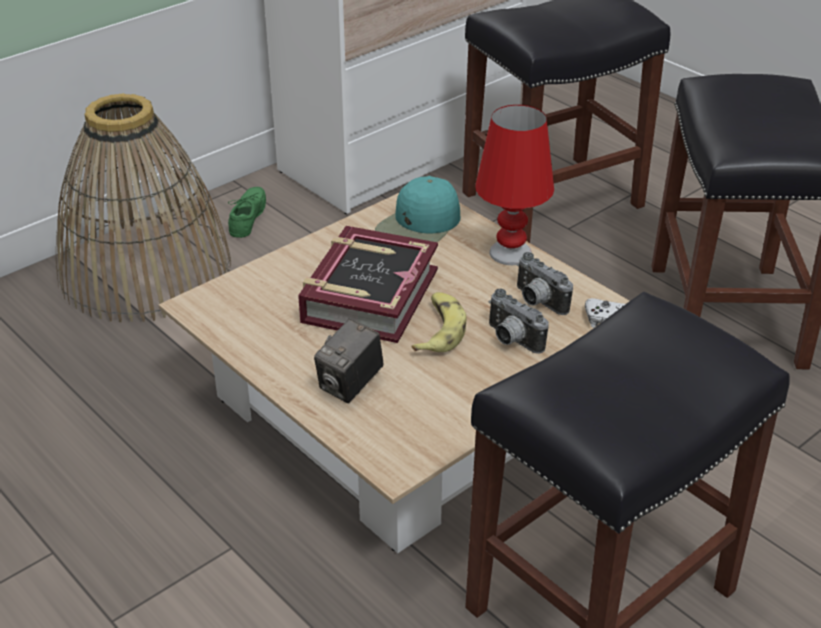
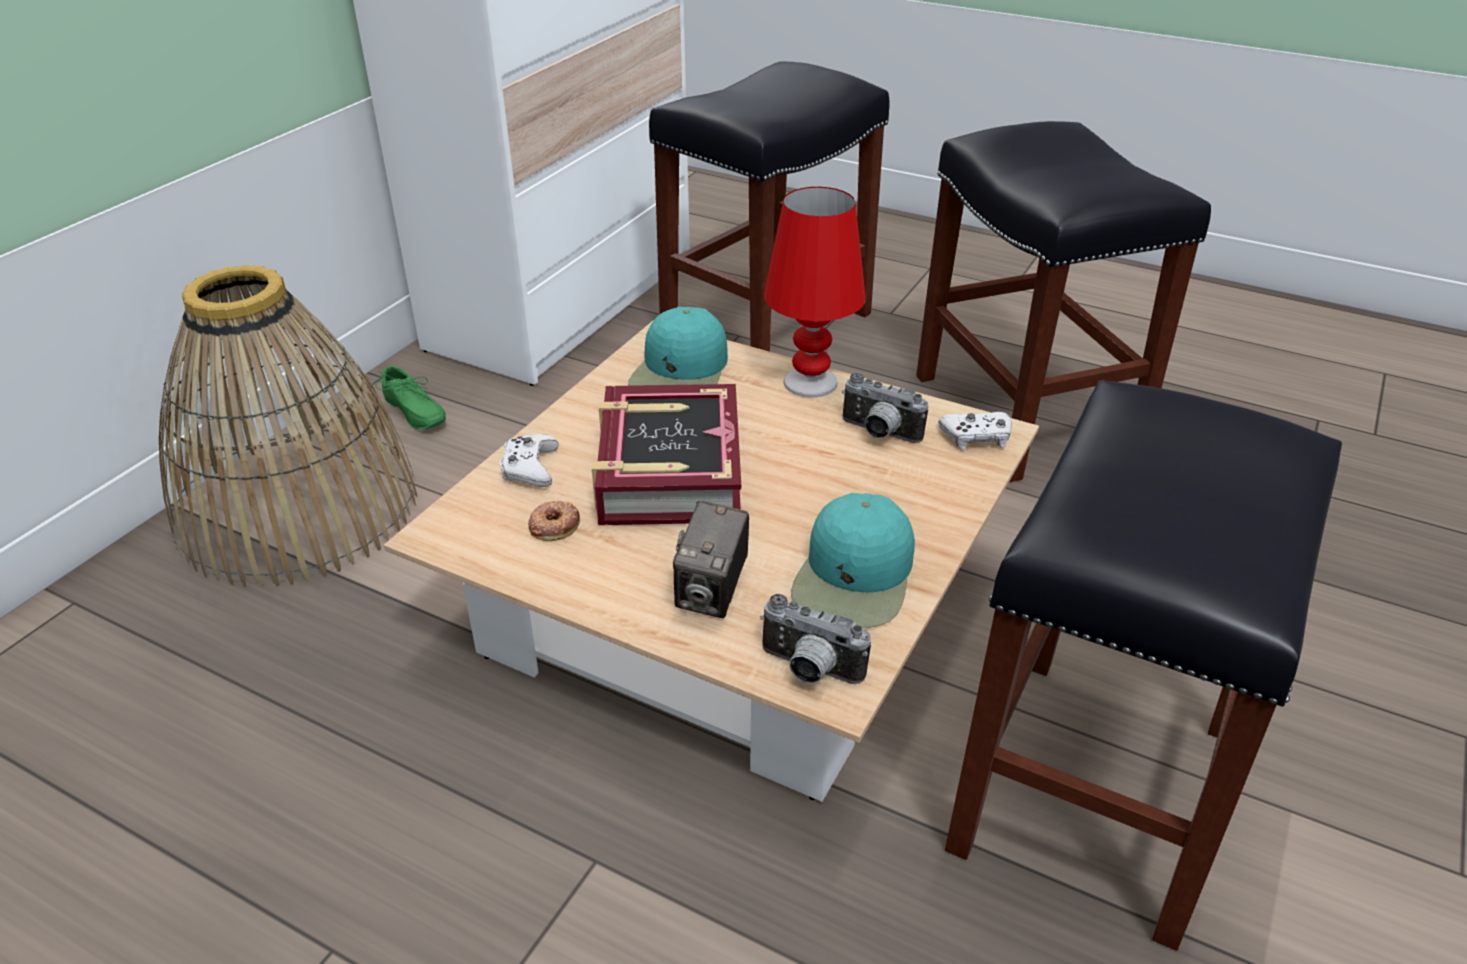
camera: 20 degrees left, 0 degrees up
green shoe [228,187,266,238] -> green shoe turned 150 degrees clockwise [375,366,446,429]
banana [411,292,466,352] -> none
camera [489,288,549,354] -> camera moved to [760,594,871,684]
none -> white game controller [500,434,559,487]
none -> donut [528,501,580,541]
none -> turquoise cap [791,493,915,628]

